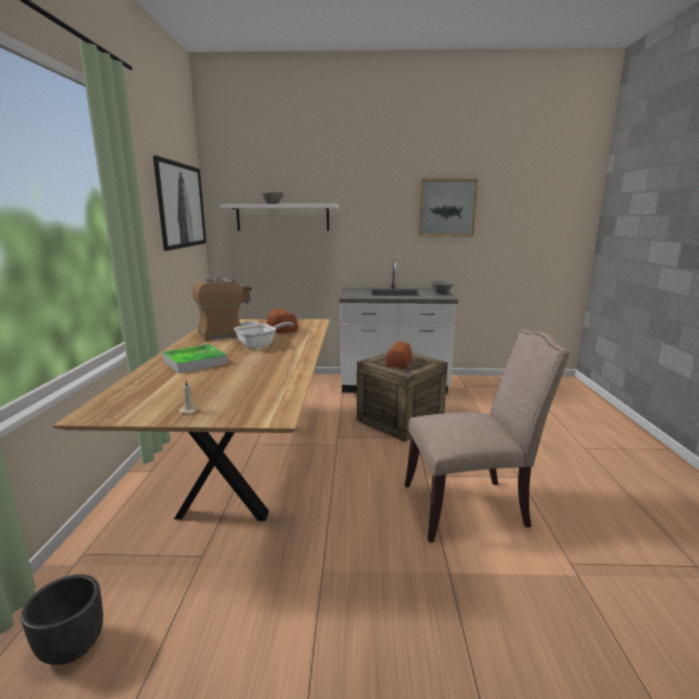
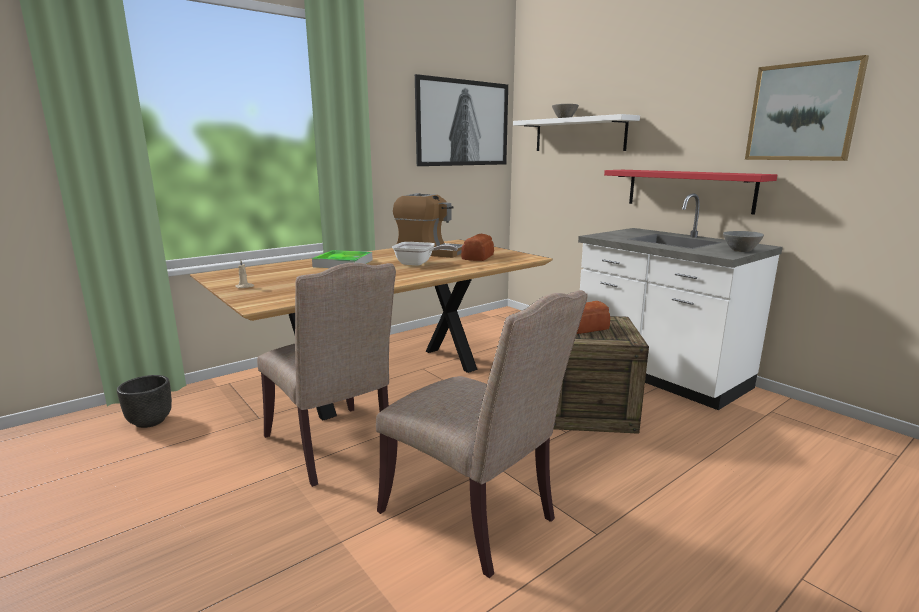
camera: 50 degrees right, 0 degrees up
none -> beige chair [257,263,396,487]
none -> red shelf [604,170,777,214]

